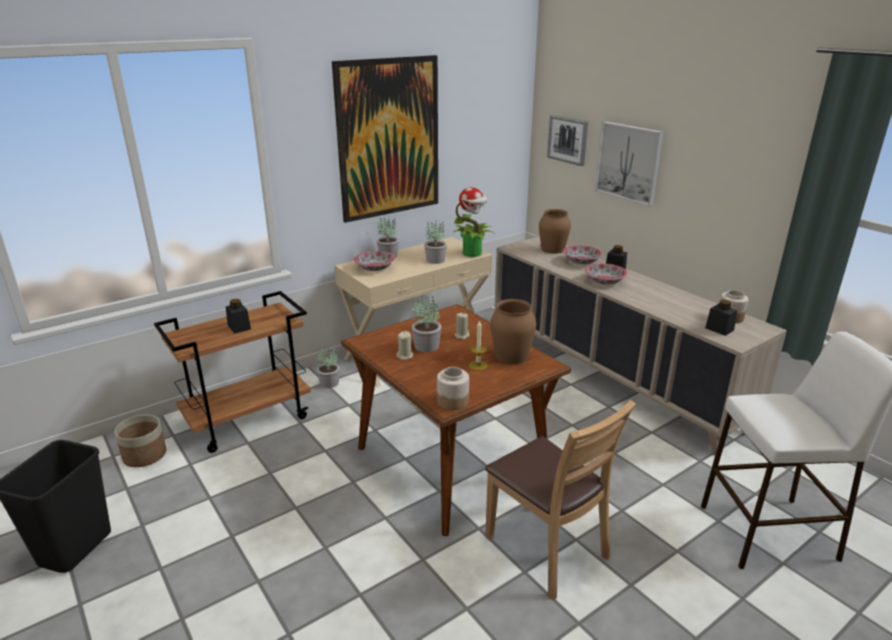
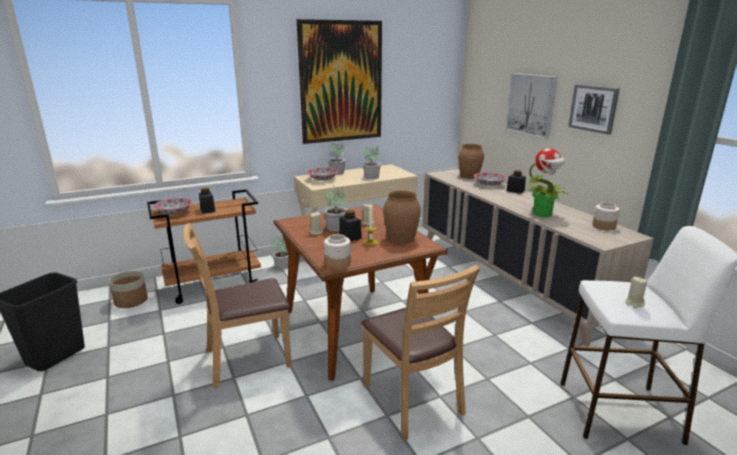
camera: 10 degrees right, 5 degrees down
potted plant [454,187,494,257] -> potted plant moved to [526,148,569,217]
picture [547,115,588,166] -> picture moved to [568,84,620,135]
bowl [584,263,628,285] -> bowl moved to [154,198,193,215]
black jar [705,299,737,336] -> black jar moved to [339,210,362,241]
none -> brown chair [183,223,292,388]
none -> beige candle [625,277,647,308]

